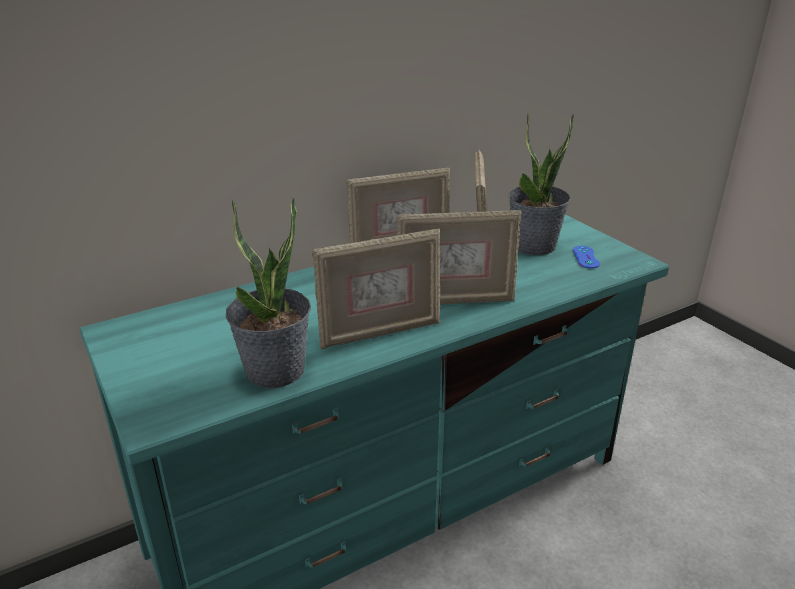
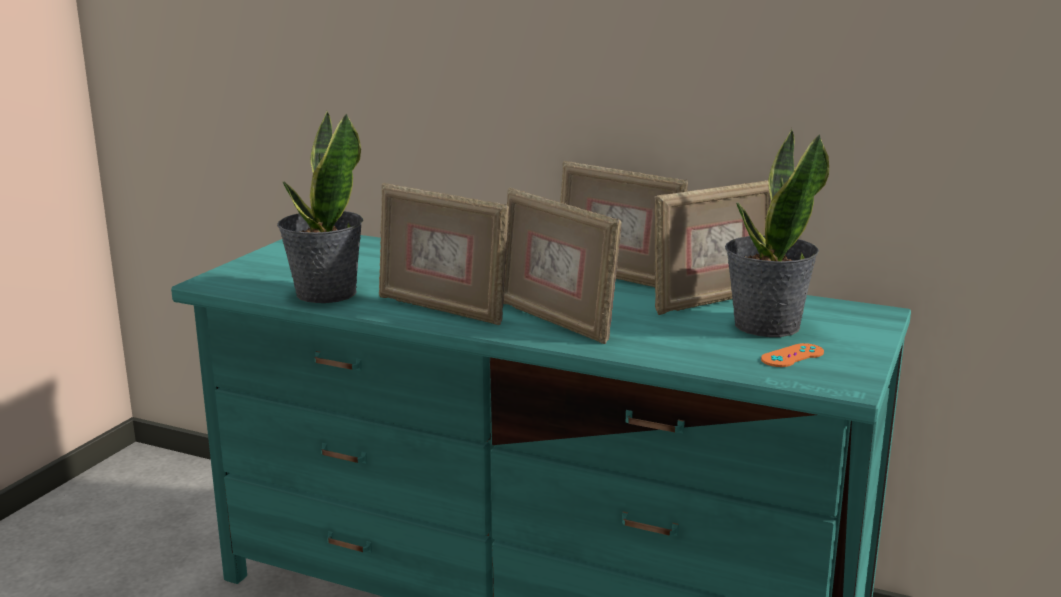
camera: 55 degrees right, 10 degrees down
blue game controller [573,246,600,269] -> orange game controller [761,343,824,367]

